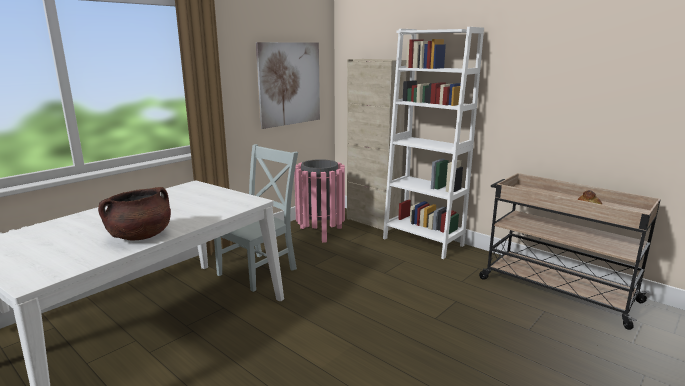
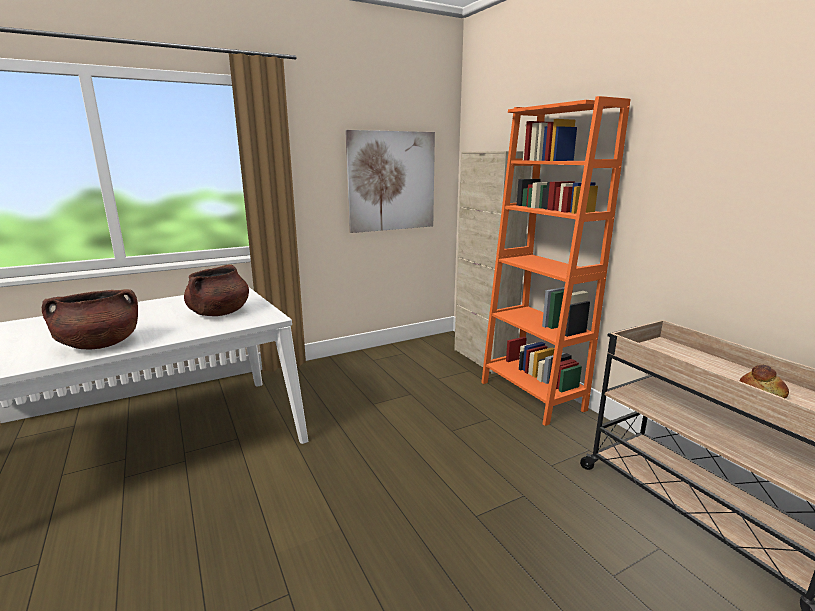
camera: 20 degrees right, 0 degrees up
grey chair [214,144,298,292] -> none
pink trash can [294,159,345,243] -> none
white bookcase [383,27,484,259] -> orange bookcase [481,96,631,426]
none -> brown cooking pot [184,264,249,316]

